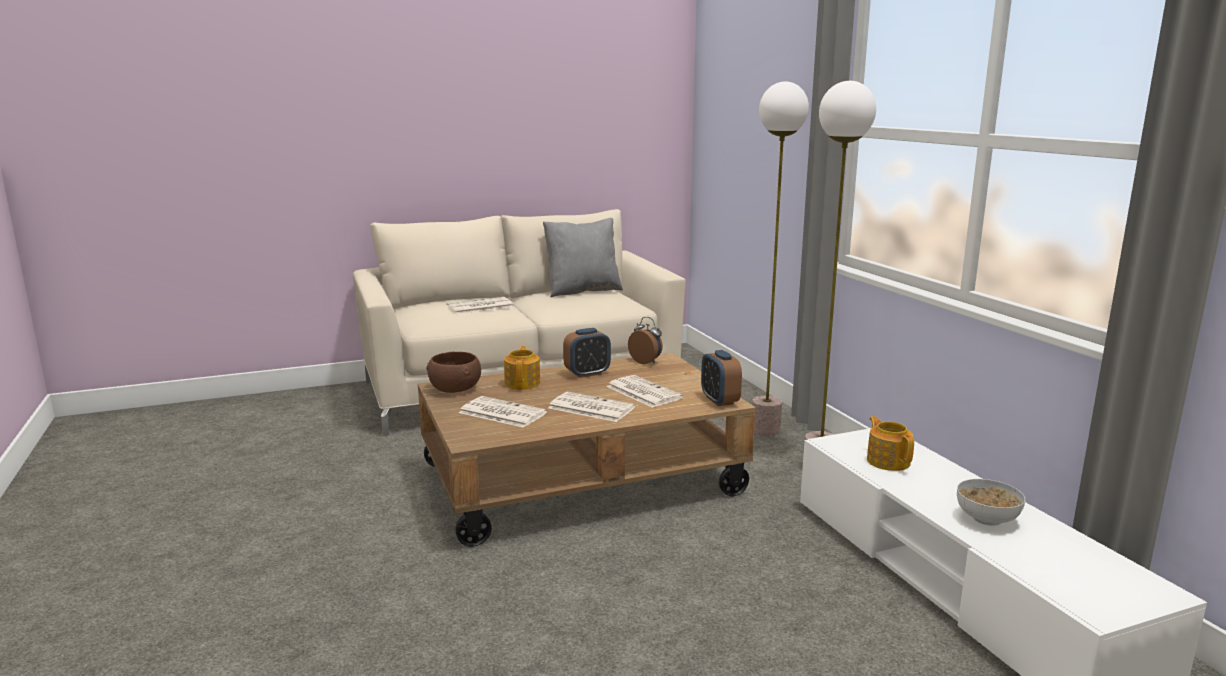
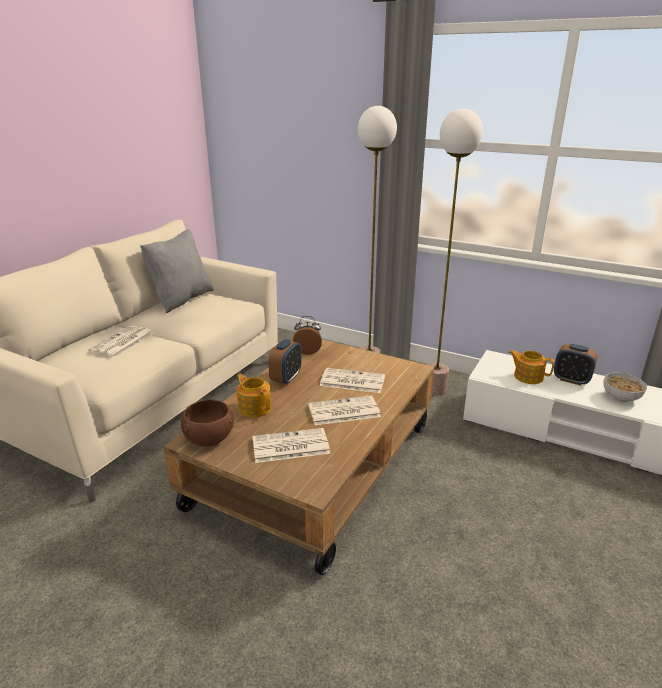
camera: 40 degrees left, 10 degrees up
alarm clock [701,350,742,406] -> alarm clock moved to [554,344,597,386]

